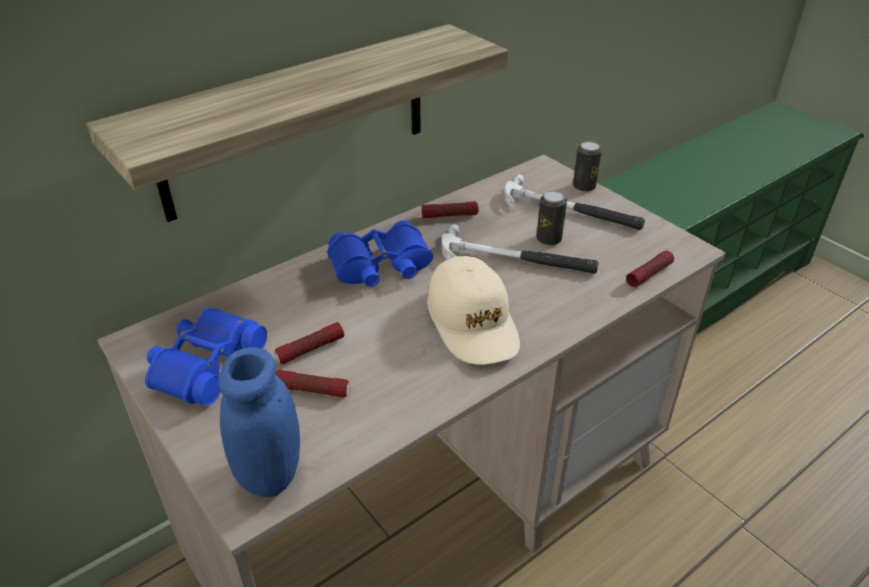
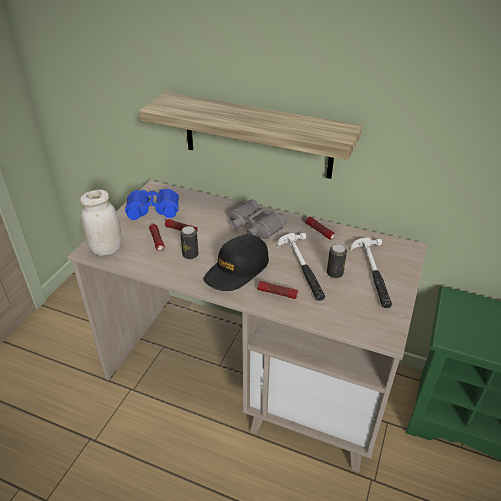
camera: 60 degrees right, 0 degrees up
blue jar [218,347,300,498] -> white jar [80,189,122,256]
blue binoculars [327,220,433,287] -> grey binoculars [228,199,287,239]
beige cap [427,256,520,365] -> black cap [204,234,269,291]
can [573,141,602,192] -> can moved to [180,226,199,259]
flashlight [626,250,674,287] -> flashlight moved to [258,281,298,299]

